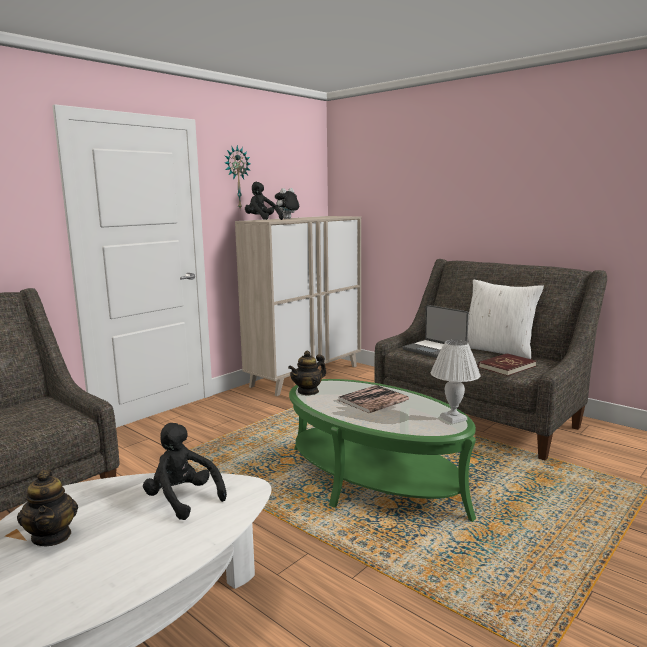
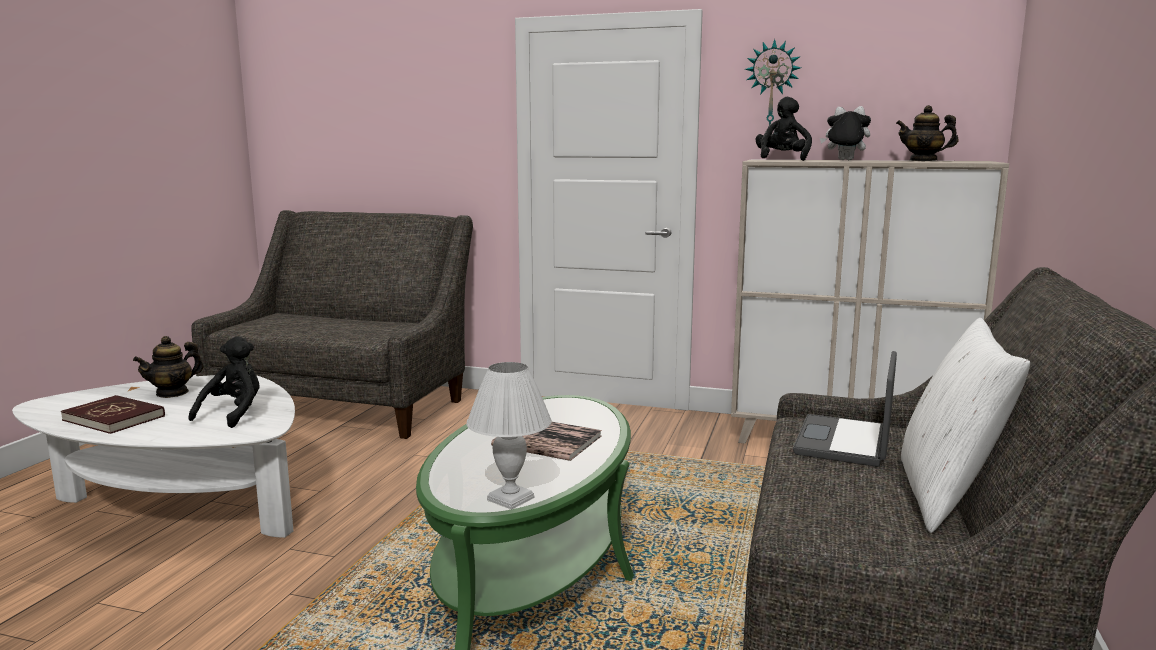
camera: 65 degrees right, 0 degrees up
teapot [288,350,326,396] -> teapot moved to [896,105,958,161]
red book [478,353,536,376] -> red book moved to [61,395,165,434]

